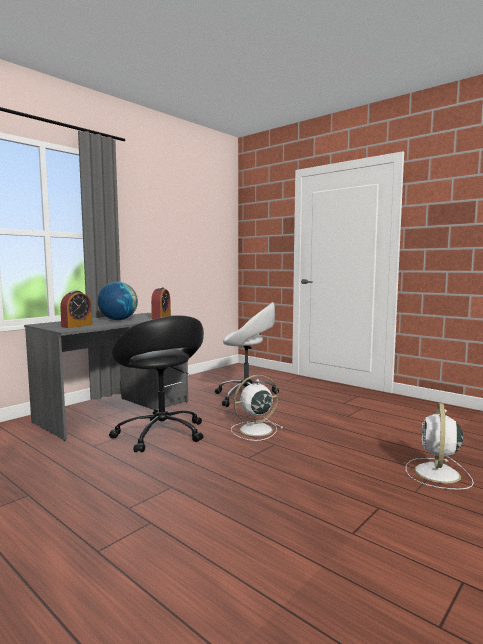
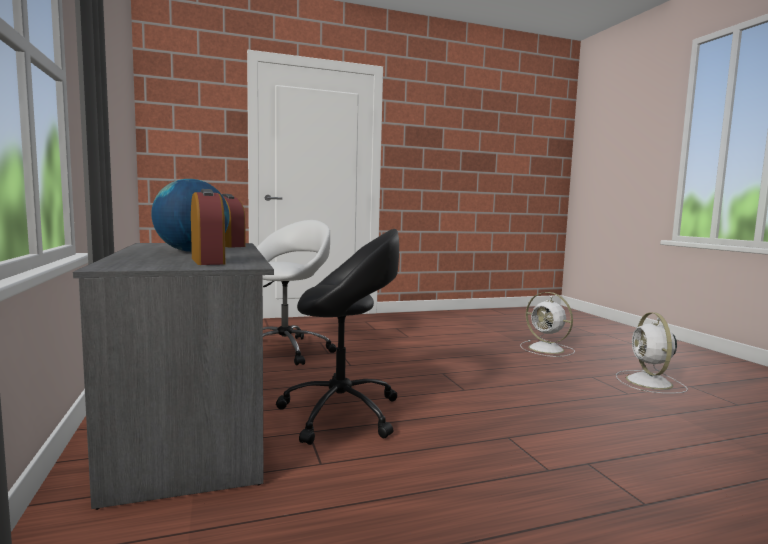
camera: 60 degrees left, 0 degrees up
white fan [231,375,283,441] -> white fan moved to [616,312,688,394]

